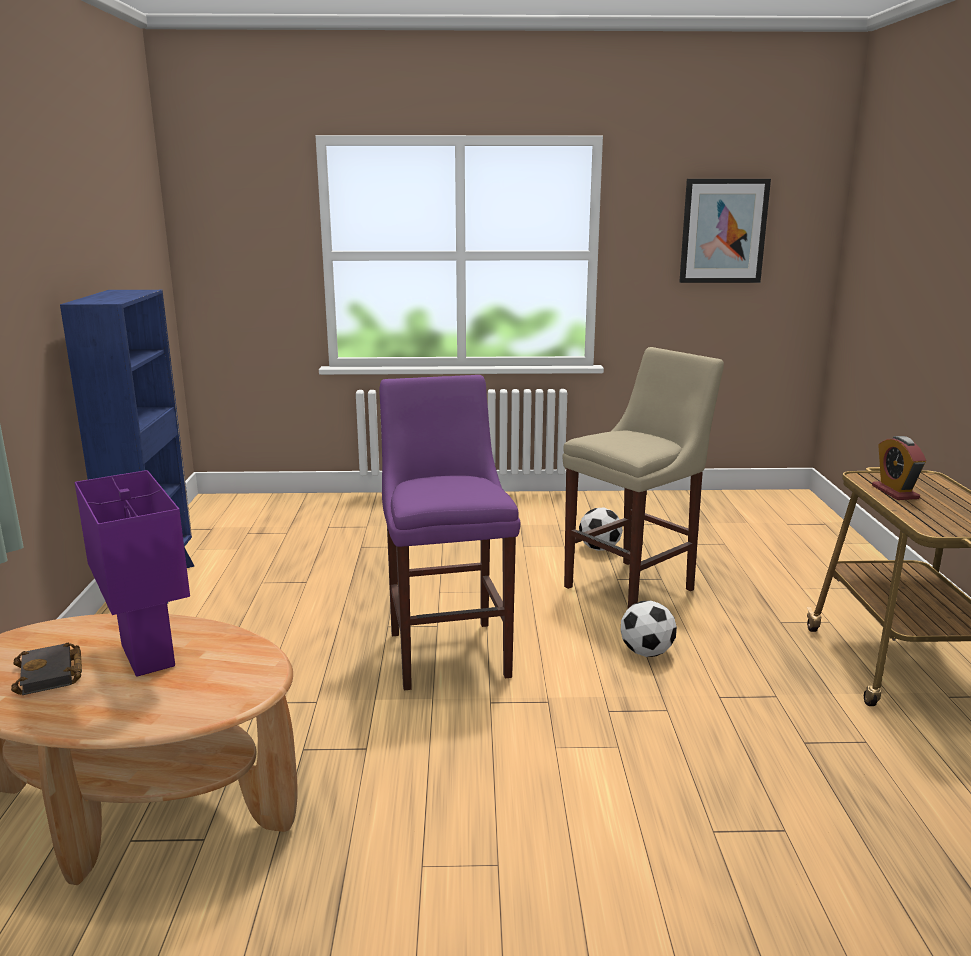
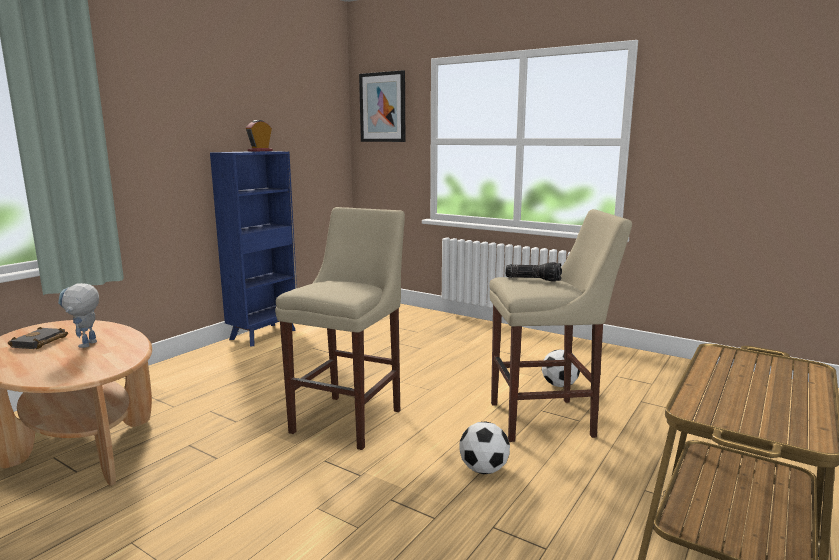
camera: 35 degrees right, 5 degrees down
purple table lamp [75,470,190,677] -> toy robot [58,283,99,348]
purple stool [379,375,520,691] -> beige stool [275,207,405,450]
picture [679,179,771,283] -> picture moved to [359,70,405,142]
alarm clock [872,436,926,500] -> alarm clock moved to [246,120,273,151]
none -> flashlight [505,262,562,282]

